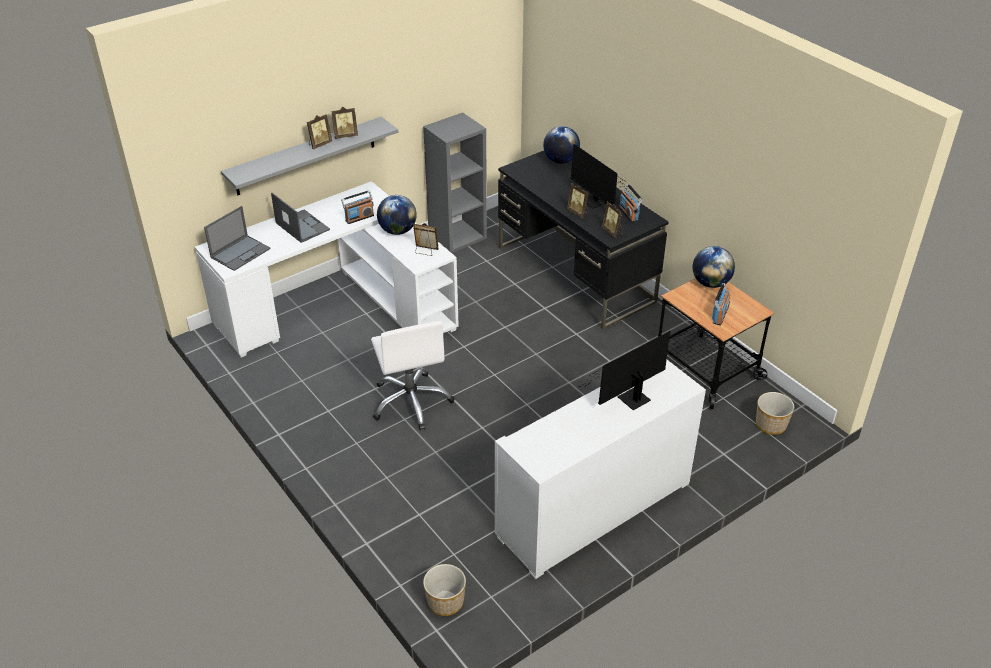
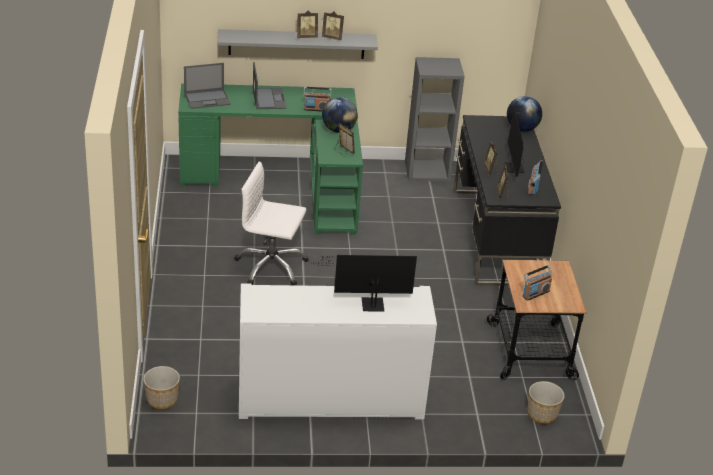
camera: 30 degrees right, 5 degrees down
white desk [195,181,459,357] -> green desk [178,83,363,235]
white office chair [371,321,455,430] -> white office chair turned 90 degrees clockwise [234,162,309,285]
globe [693,246,735,288] -> none

